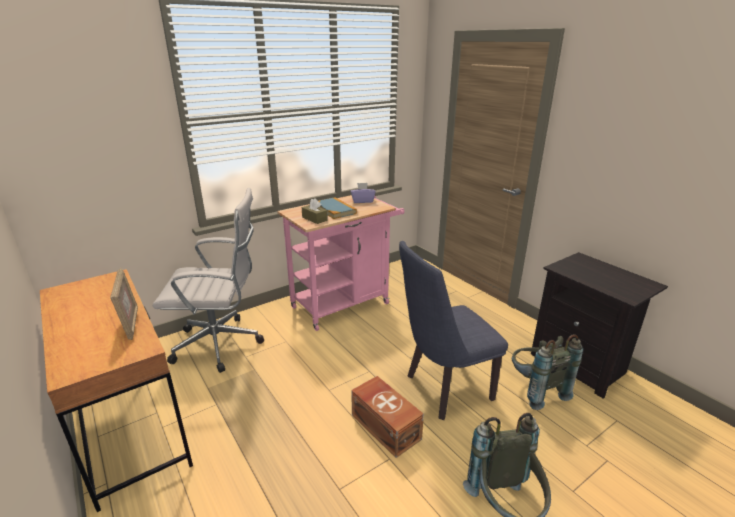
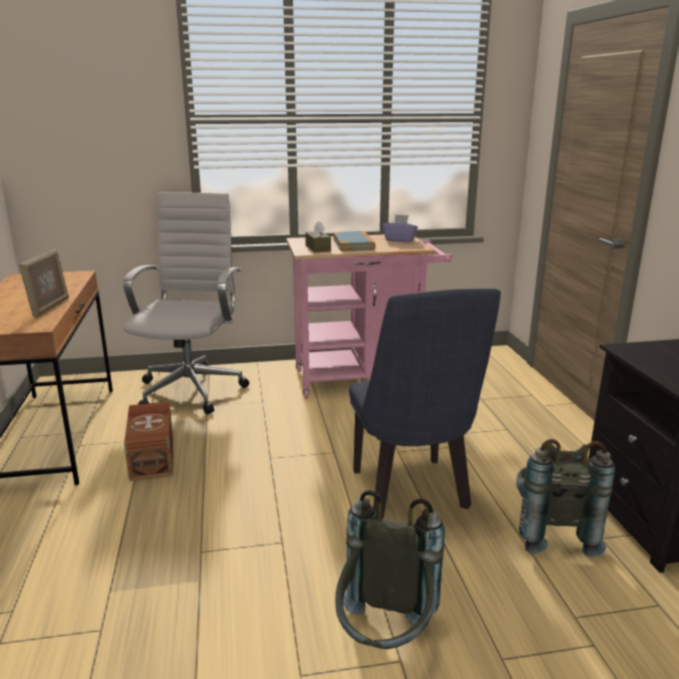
camera: 25 degrees right, 5 degrees down
white office chair [153,188,264,373] -> white office chair turned 105 degrees counterclockwise [123,192,249,414]
brown storage box [351,376,424,458] -> brown storage box moved to [124,401,173,481]
blue chair [399,241,508,420] -> blue chair turned 105 degrees counterclockwise [349,288,501,519]

